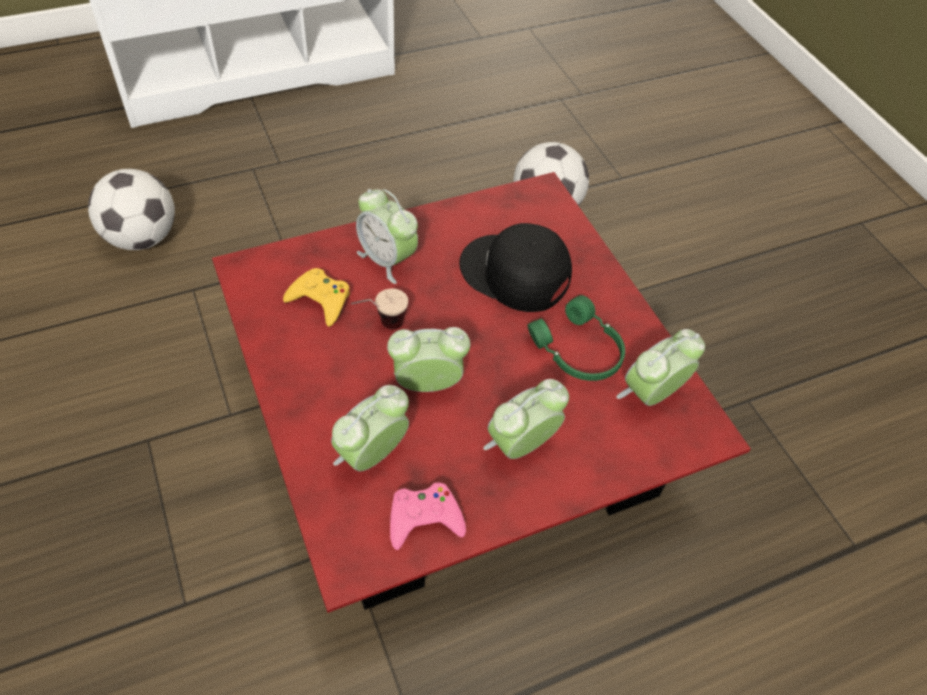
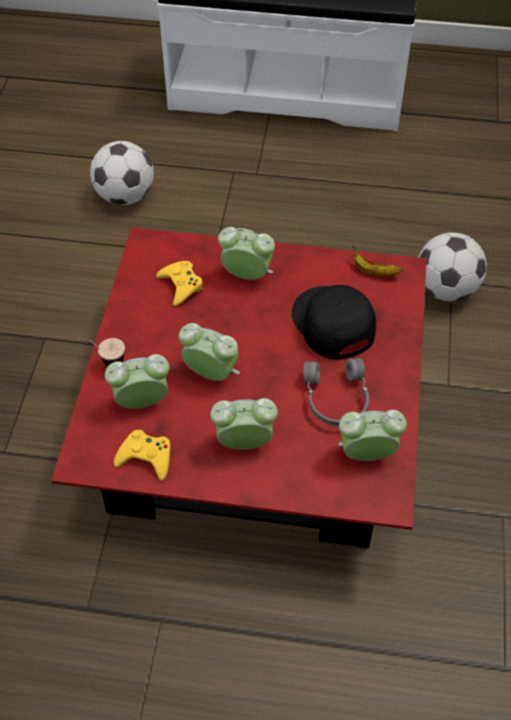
camera: 35 degrees right, 0 degrees up
cup [351,288,408,329] -> cup moved to [73,337,125,368]
alarm clock [356,189,418,284] -> alarm clock turned 120 degrees clockwise [218,227,275,280]
pink game controller [390,483,466,550] -> yellow game controller [114,430,171,481]
green headphones [527,295,625,381] -> grey headphones [303,358,369,426]
none -> banana [353,245,403,276]

